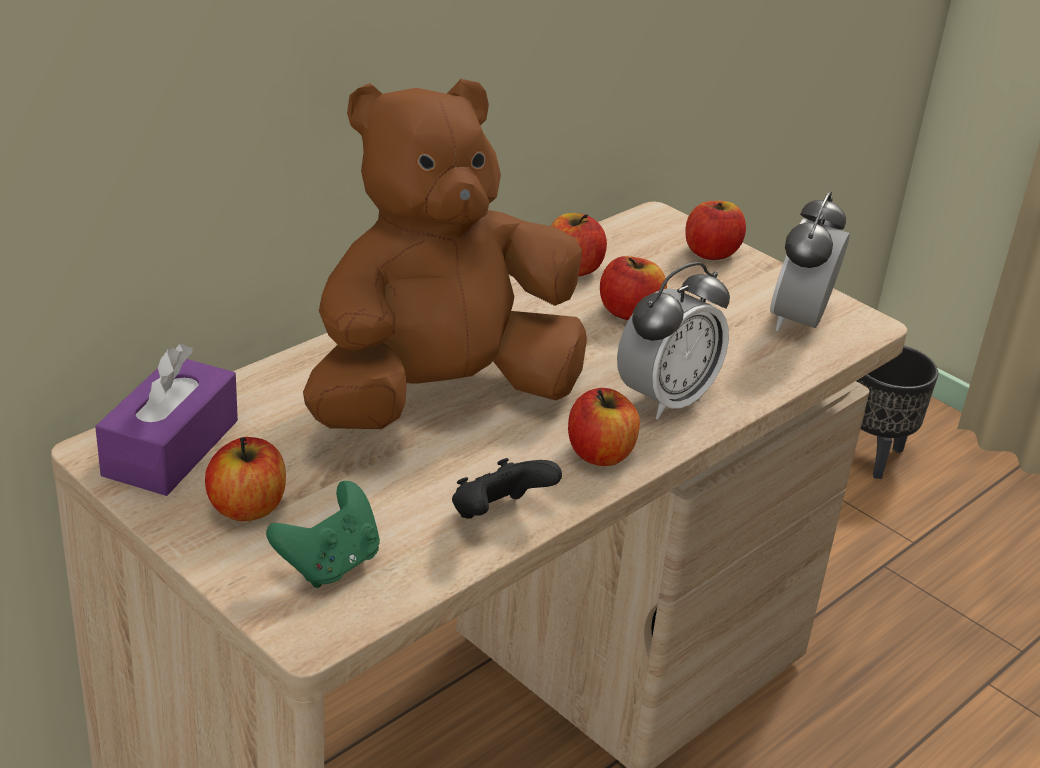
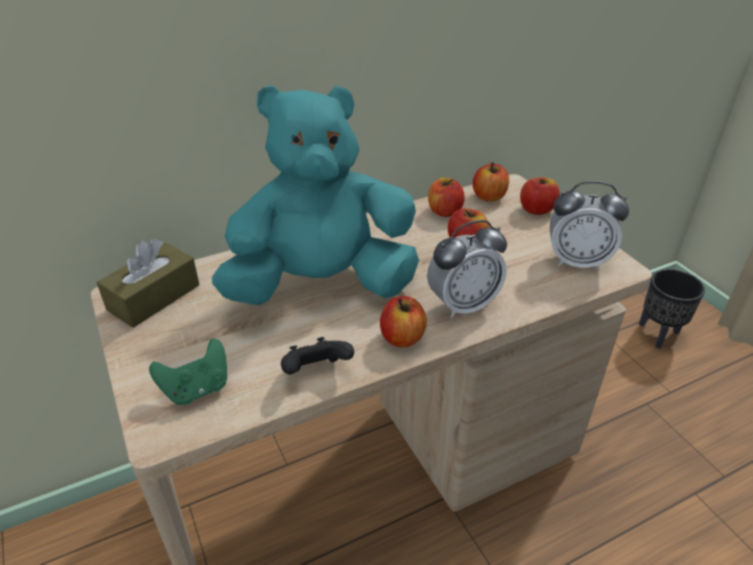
camera: 20 degrees right, 5 degrees up
purple tissue box [95,343,238,496] -> brown tissue box [97,238,200,328]
apple [205,437,286,521] -> apple moved to [473,162,509,202]
brown plush toy [303,79,587,429] -> turquoise plush toy [212,85,419,305]
alarm clock [770,191,850,331] -> alarm clock turned 120 degrees counterclockwise [550,181,629,270]

